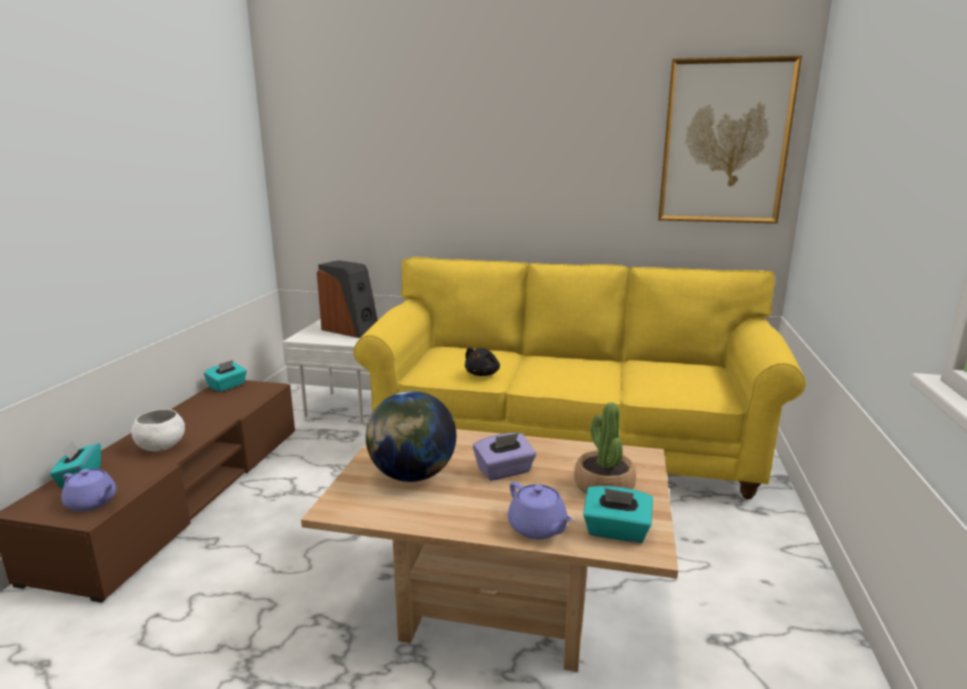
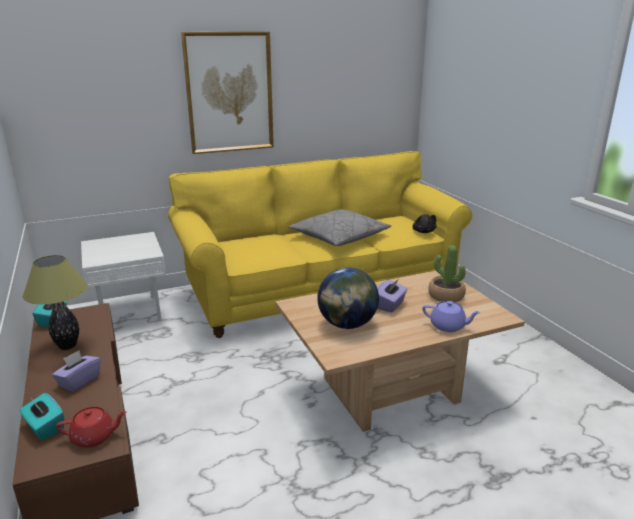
camera: 35 degrees left, 5 degrees up
purple teapot [61,469,117,512] -> red teapot [56,407,127,448]
white bowl [131,409,185,451] -> purple tissue box [52,351,100,392]
speaker [317,260,378,338] -> none
black plush toy [465,347,500,376] -> black plush toy moved to [412,214,436,233]
turquoise tissue box [583,486,653,543] -> none
picture [658,55,802,223] -> picture moved to [181,32,274,154]
none -> table lamp [23,255,88,350]
none -> grey pillow [289,209,391,246]

